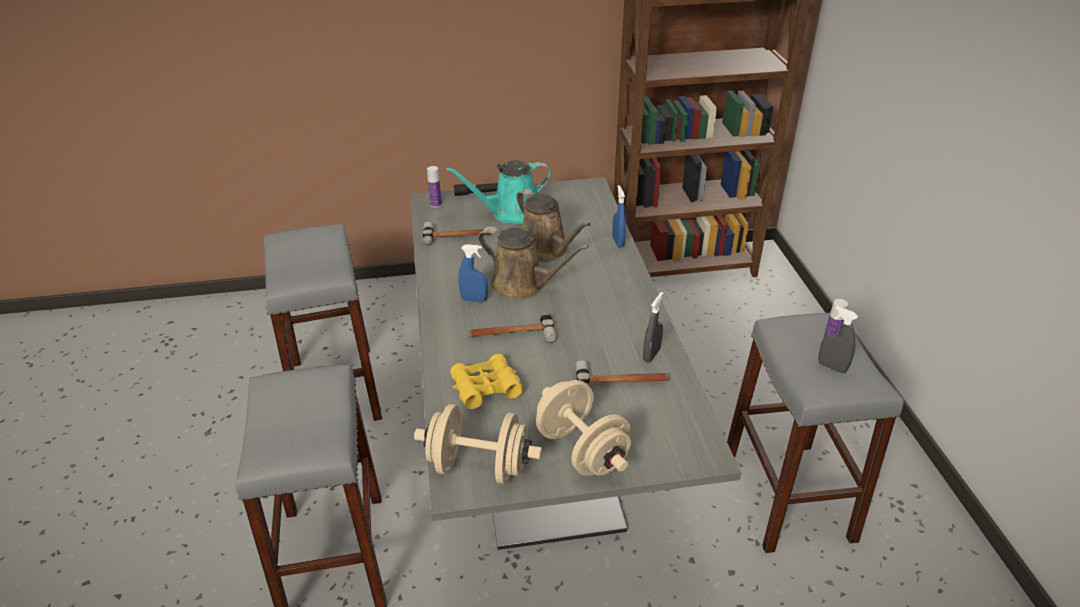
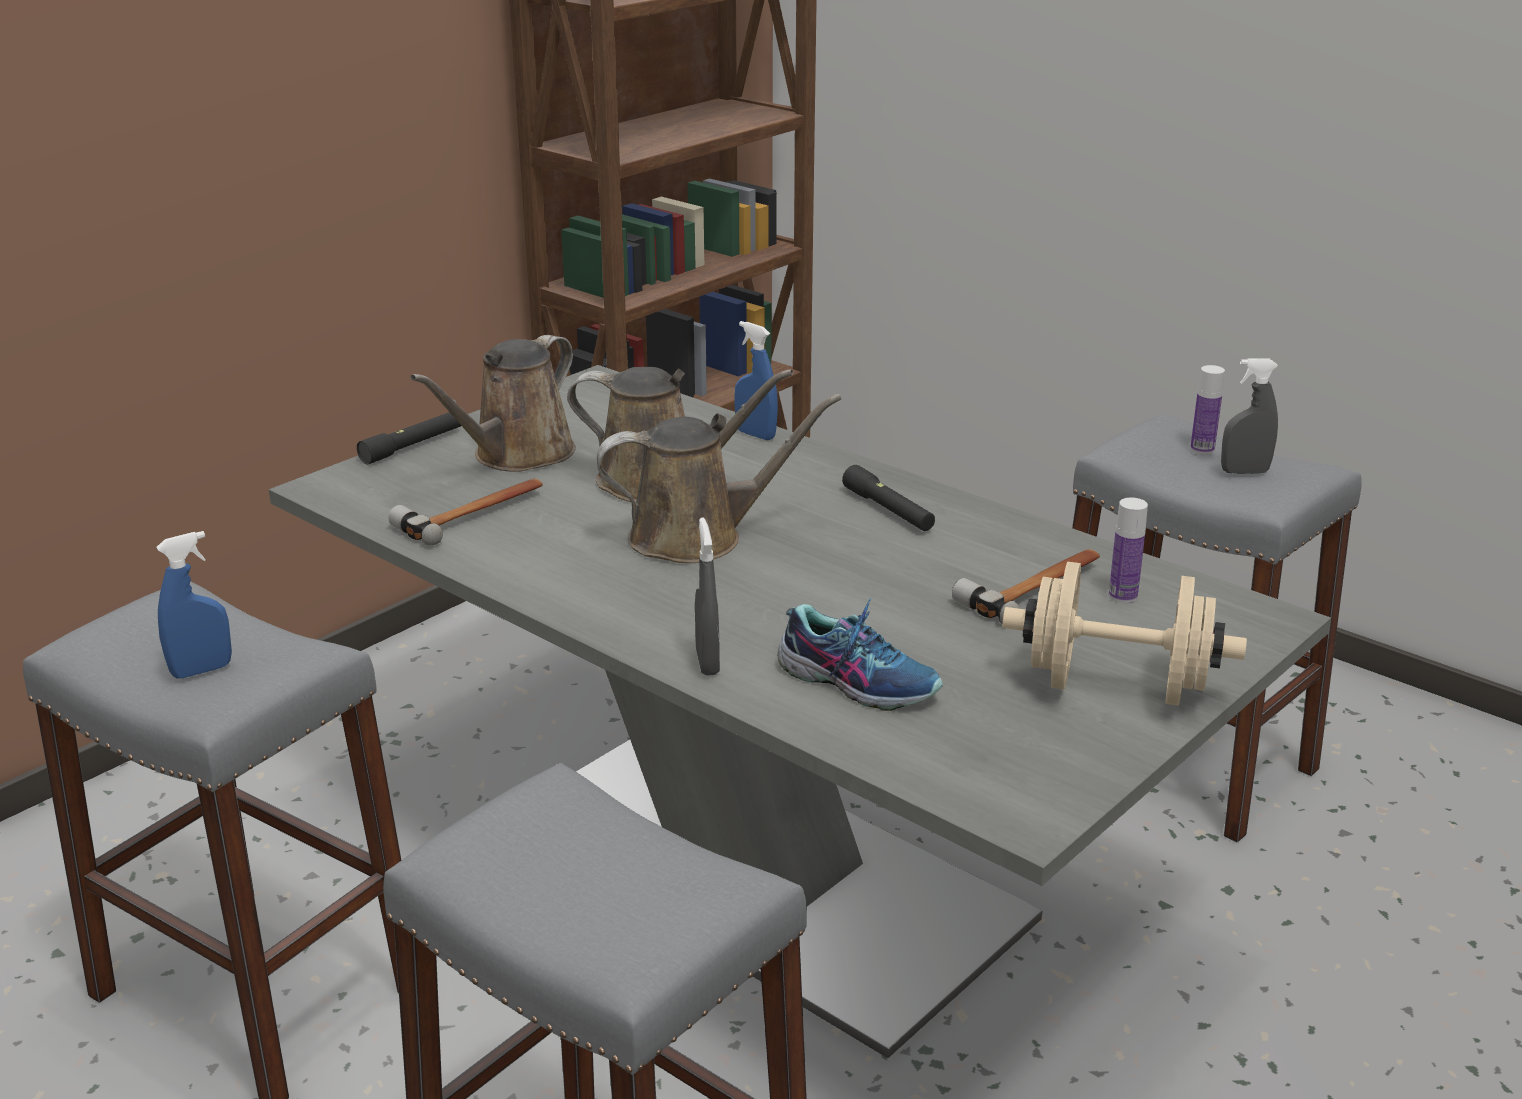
camera: 40 degrees left, 10 degrees down
beige dumbbell [414,404,542,484] -> none
bottle [427,166,442,208] -> bottle moved to [1109,498,1148,603]
turquoise watering can [446,160,552,224] -> brown watering can [410,335,576,472]
yellow binoculars [450,354,523,409] -> shoe [777,598,943,711]
blue spray bottle [458,244,488,302] -> blue spray bottle moved to [156,531,232,678]
hammer [469,313,556,343] -> none
grey spray bottle [643,292,664,362] -> grey spray bottle moved to [695,518,720,676]
none -> black flashlight [842,465,935,531]

